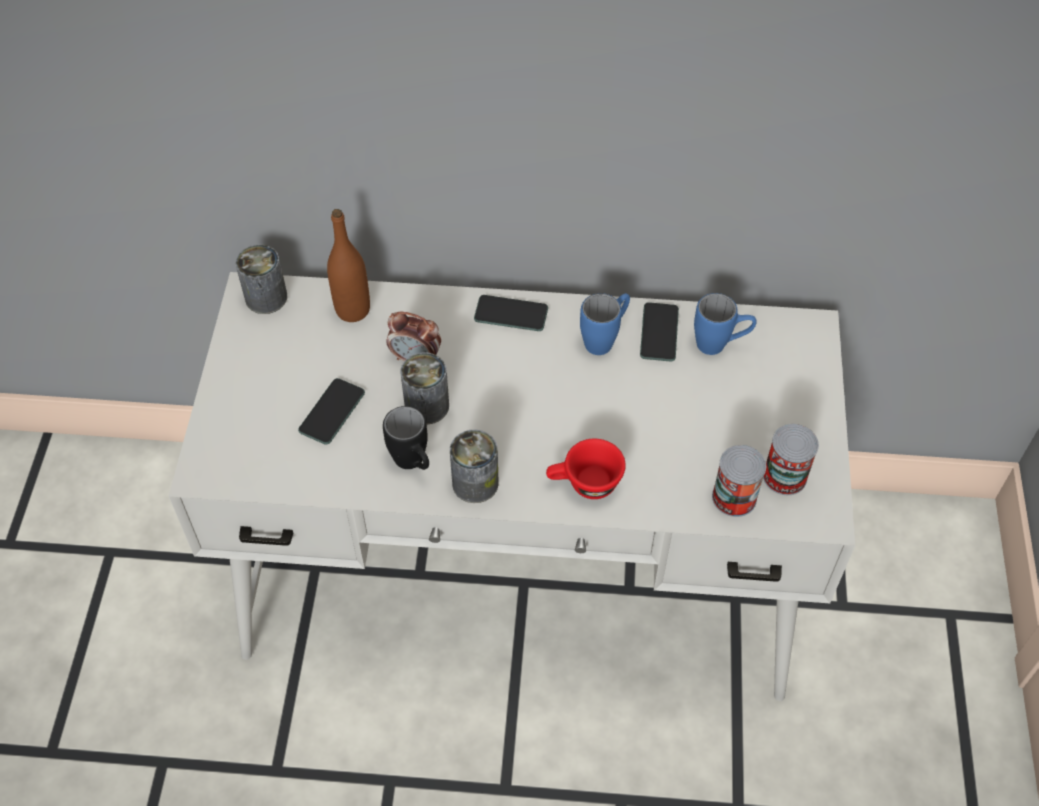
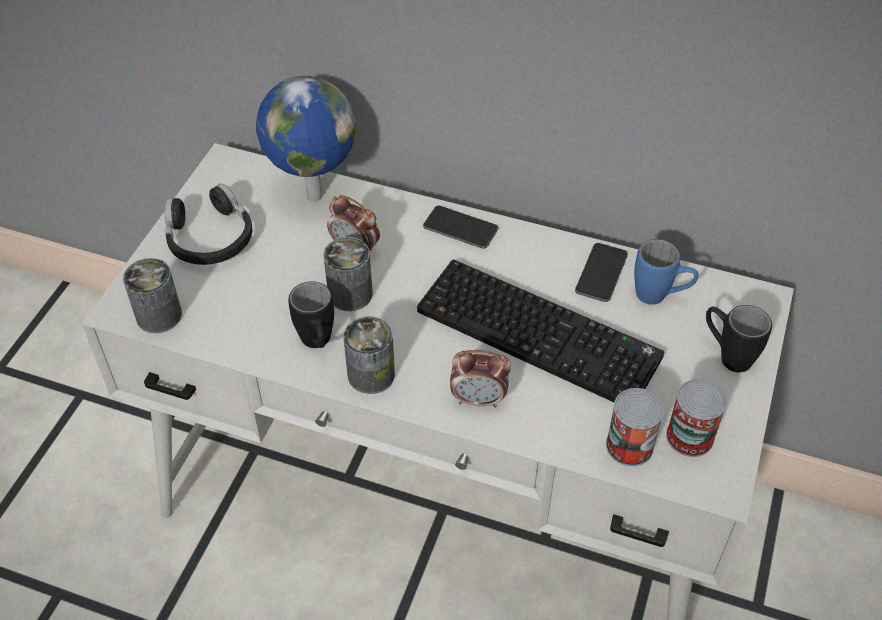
camera: 15 degrees right, 5 degrees down
can [235,244,287,314] -> can moved to [123,258,182,333]
phone [298,378,365,445] -> none
brown bottle [327,209,370,322] -> globe [256,76,356,202]
red cup [546,439,626,499] -> alarm clock [450,350,511,408]
blue mug [580,293,630,355] -> none
none -> black headphones [164,183,253,265]
none -> keyboard [417,259,664,402]
none -> black mug [706,305,772,372]

